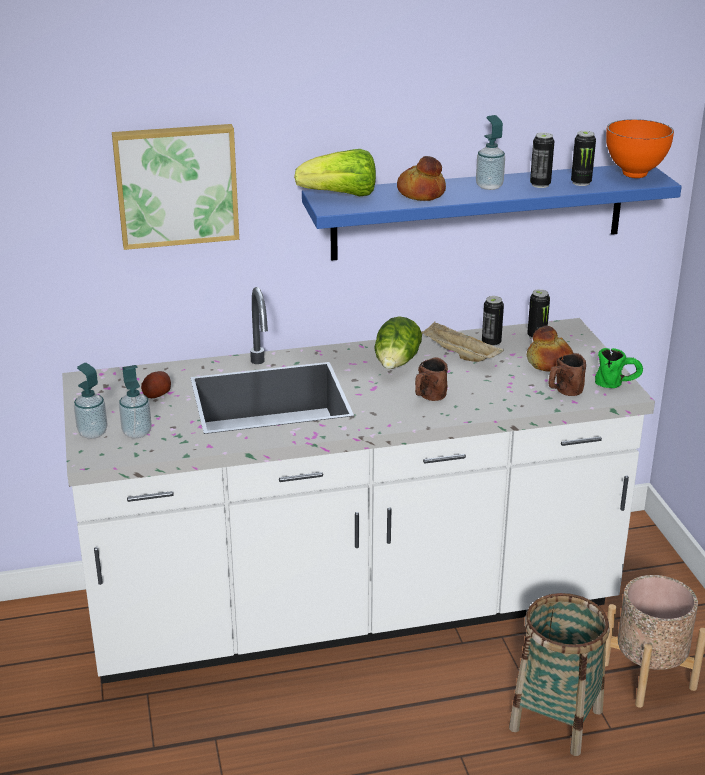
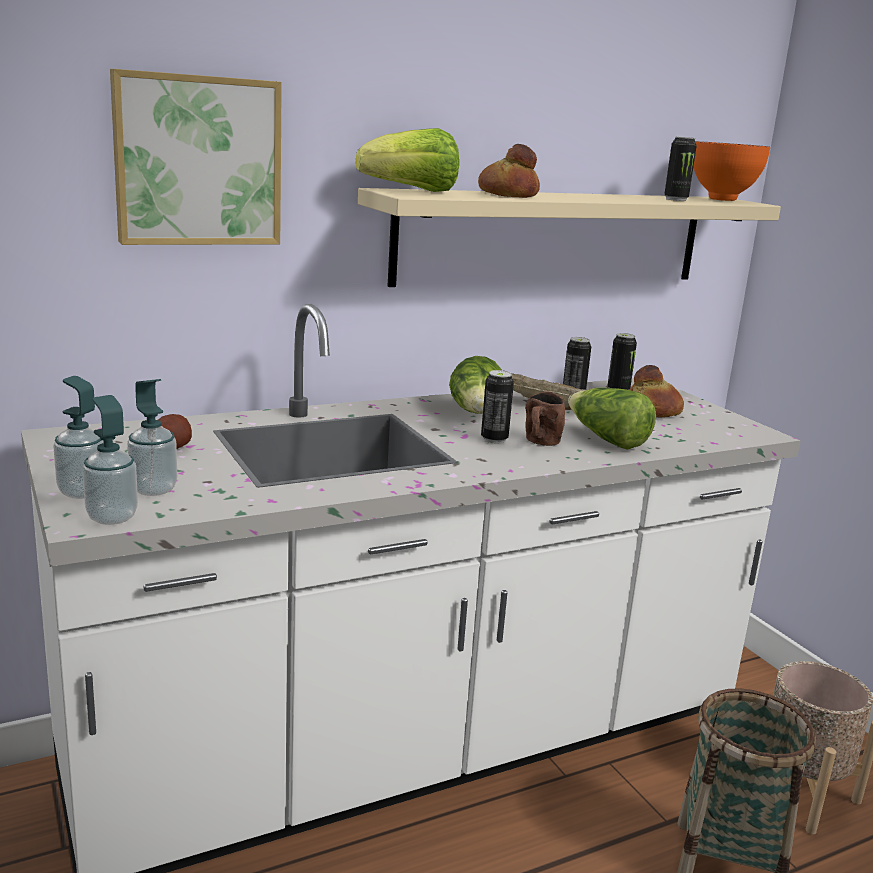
camera: 15 degrees left, 10 degrees down
blue shelf [302,165,682,261] -> beige shelf [358,188,781,287]
soap dispenser [476,115,505,190] -> soap dispenser moved to [82,395,138,525]
can [530,132,554,188] -> can moved to [481,370,514,443]
brown mug [548,353,586,396] -> none
green mug [595,348,643,388] -> none
none -> lettuce [568,388,656,450]

